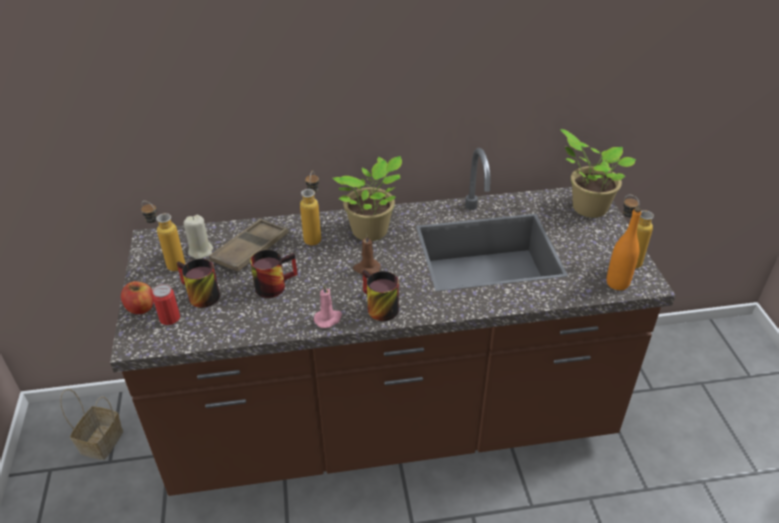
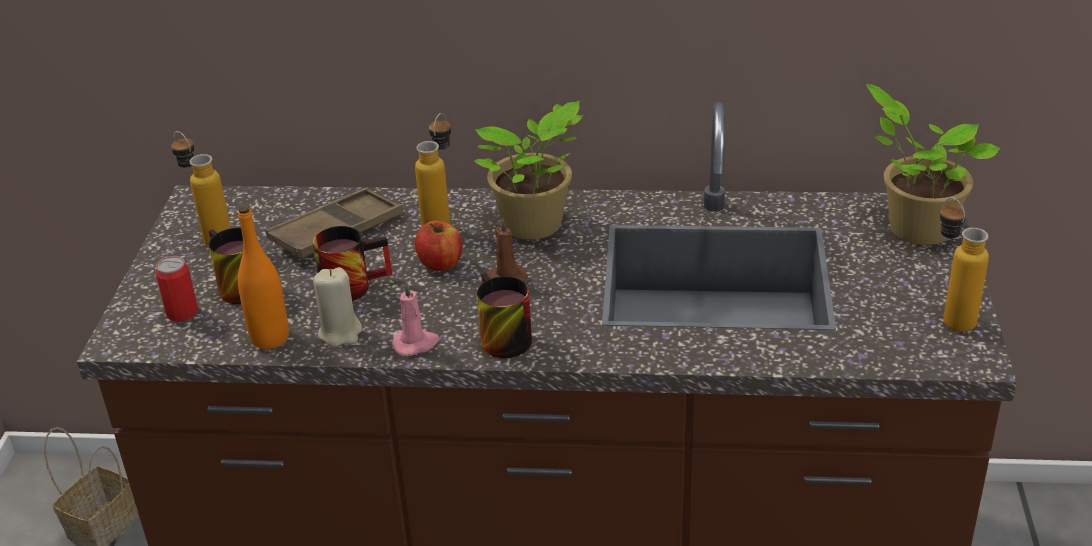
camera: 15 degrees right, 5 degrees down
apple [121,281,154,314] -> apple moved to [415,221,462,271]
beige candle [184,215,213,259] -> beige candle moved to [313,267,362,347]
orange bottle [607,207,641,290] -> orange bottle moved to [238,205,289,349]

